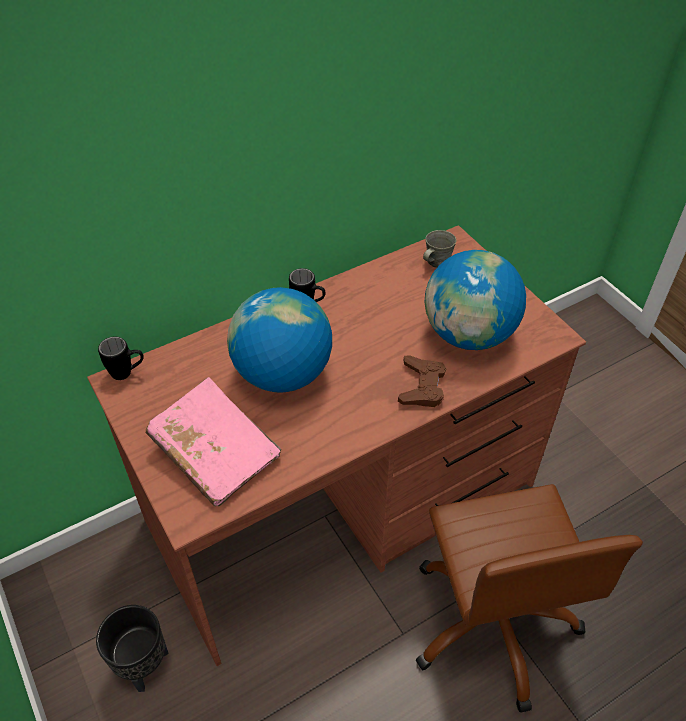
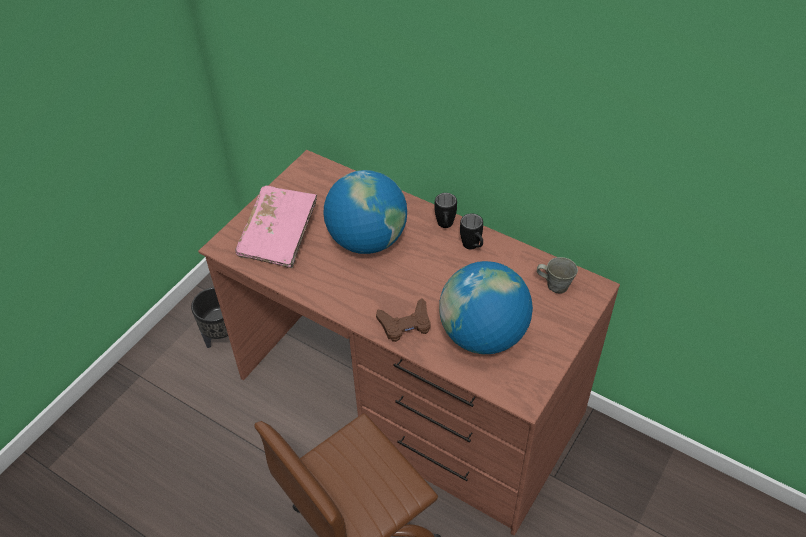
camera: 65 degrees right, 0 degrees up
black mug [98,337,144,380] -> black mug moved to [460,214,483,249]

